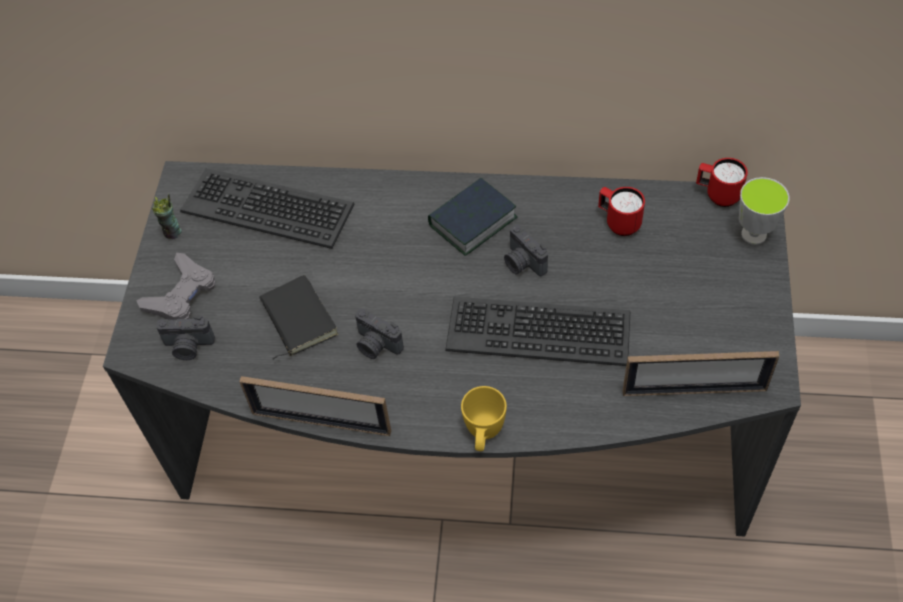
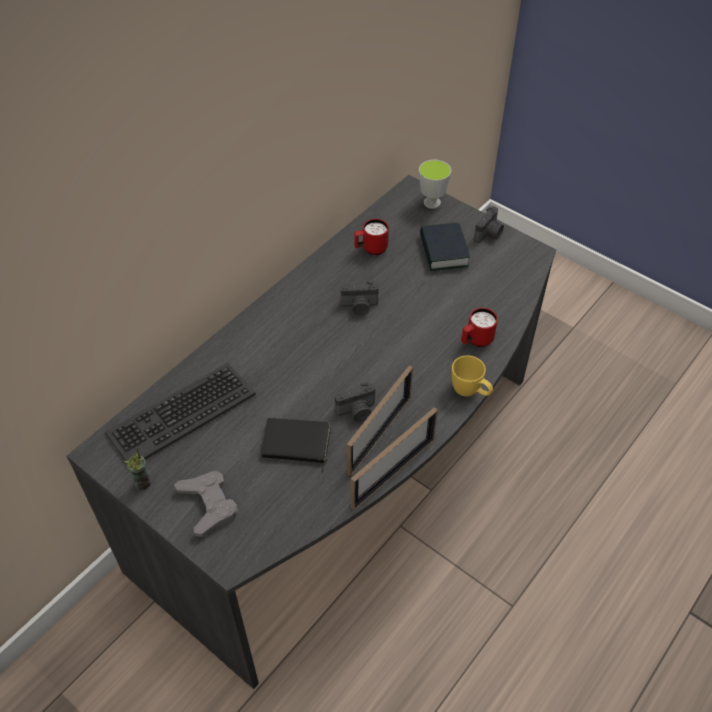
camera: 60 degrees left, 5 degrees down
camera [156,316,215,360] -> camera moved to [474,206,504,243]
book [428,178,518,256] -> book moved to [420,223,470,271]
keyboard [445,297,630,366] -> none
picture frame [623,351,779,396] -> picture frame moved to [346,366,413,476]
red mug [696,158,748,207] -> red mug moved to [461,308,498,347]

